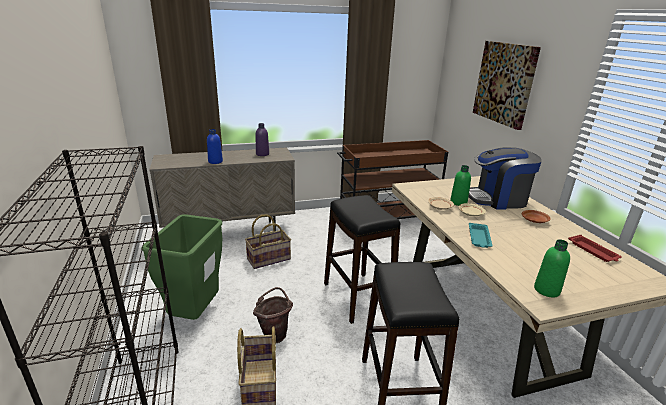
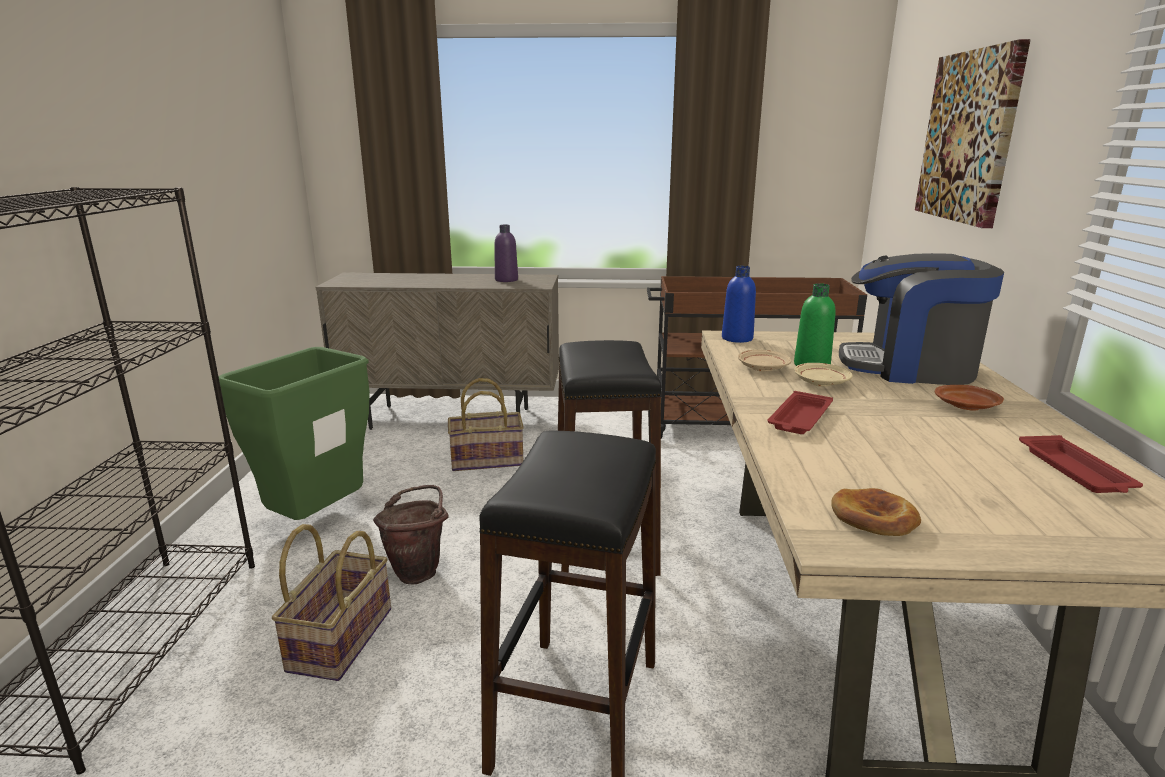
camera: 20 degrees right, 5 degrees down
blue bottle [207,129,223,164] -> blue bottle moved to [722,266,756,343]
turquoise tray [469,223,493,248] -> red tray [767,391,833,434]
green bottle [534,239,570,298] -> bread [831,488,921,536]

